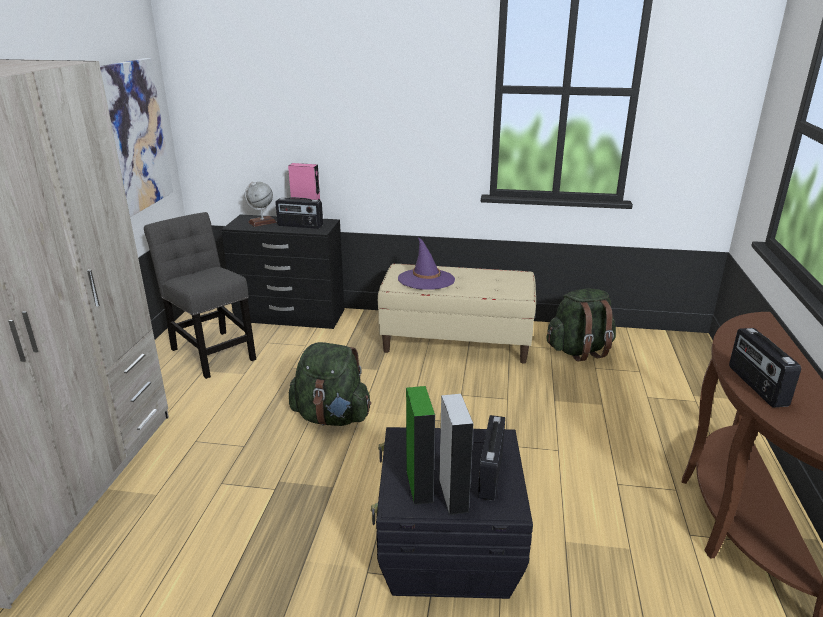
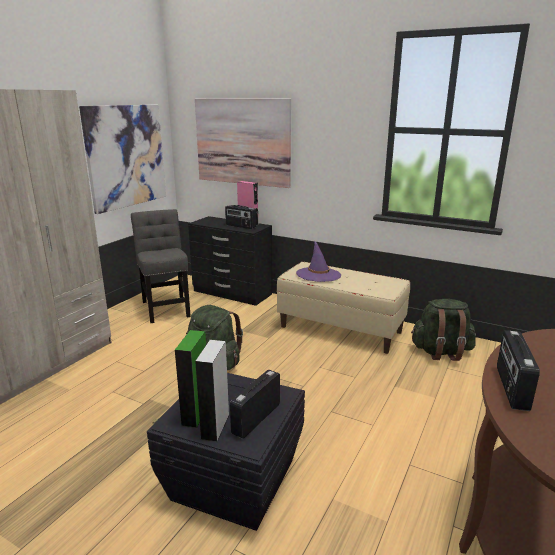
camera: 20 degrees right, 5 degrees down
globe [245,181,277,227] -> none
none -> picture [195,98,291,188]

